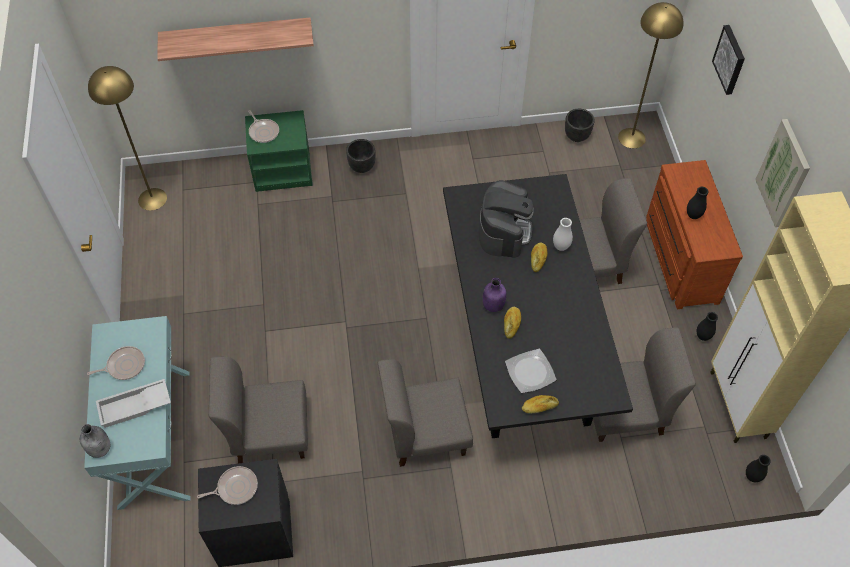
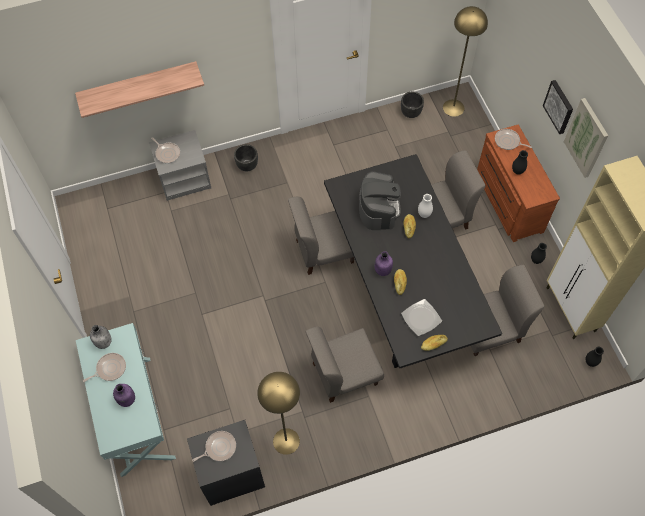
camera: 10 degrees left, 5 degrees up
grey bottle [80,424,110,458] -> grey bottle moved to [90,325,112,349]
yellow floor lamp [88,66,167,211] -> yellow floor lamp moved to [257,372,300,455]
white tray [96,379,171,428] -> purple bottle [113,384,135,407]
grey chair [209,356,308,464] -> grey chair moved to [288,197,354,275]
green nightstand [245,110,313,192] -> grey nightstand [149,130,211,201]
picture [712,25,745,95] -> picture moved to [543,80,573,134]
none -> frying pan [495,129,532,150]

